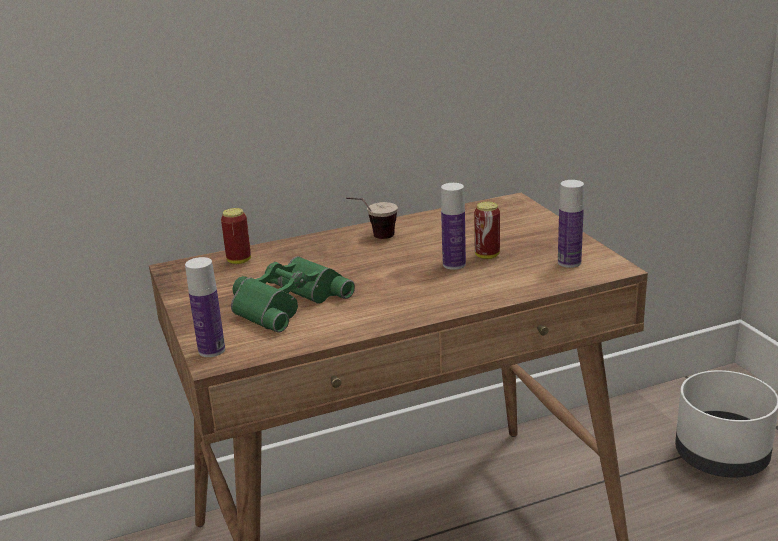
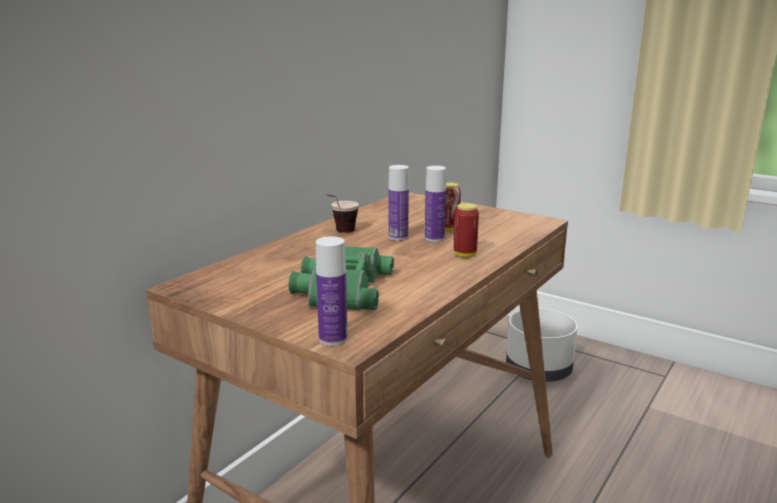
camera: 35 degrees left, 5 degrees down
can [221,208,251,264] -> can moved to [454,203,479,257]
bottle [558,180,584,268] -> bottle moved to [388,165,409,241]

